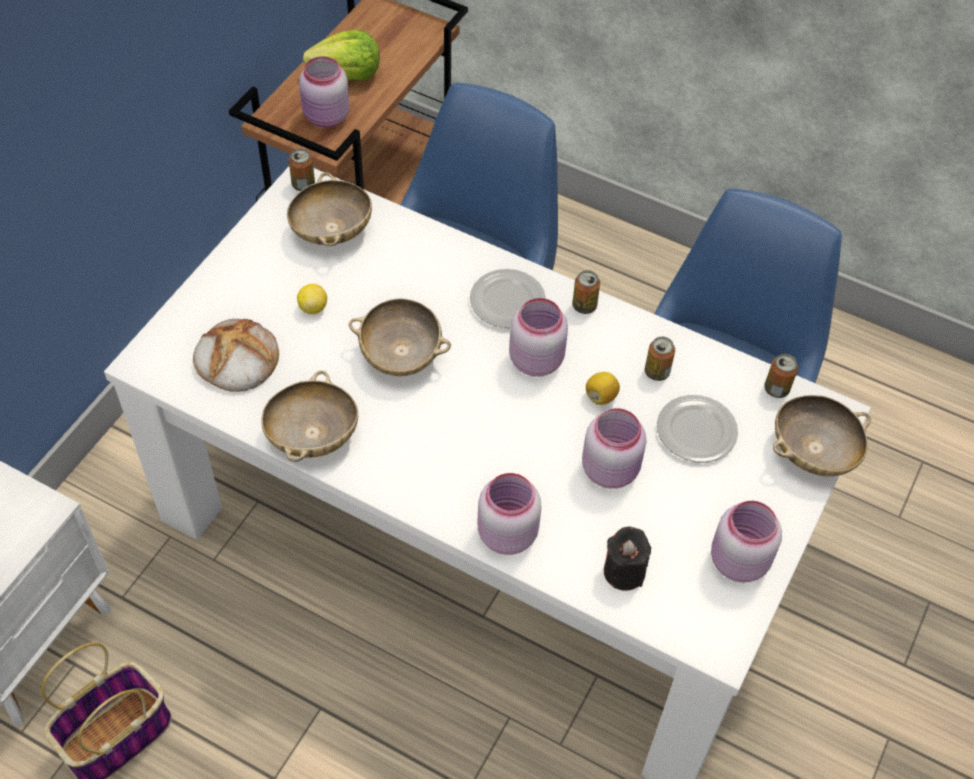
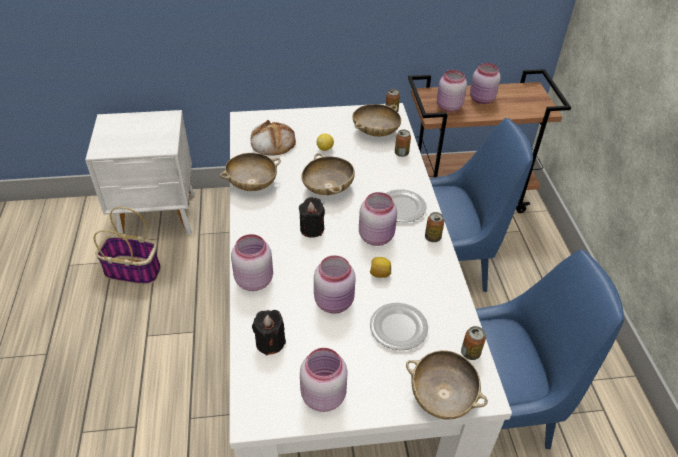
camera: 55 degrees right, 10 degrees down
lettuce [303,30,380,81] -> pink jar [470,63,501,104]
can [645,337,675,381] -> can moved to [395,130,411,157]
none -> black candle [299,197,325,238]

